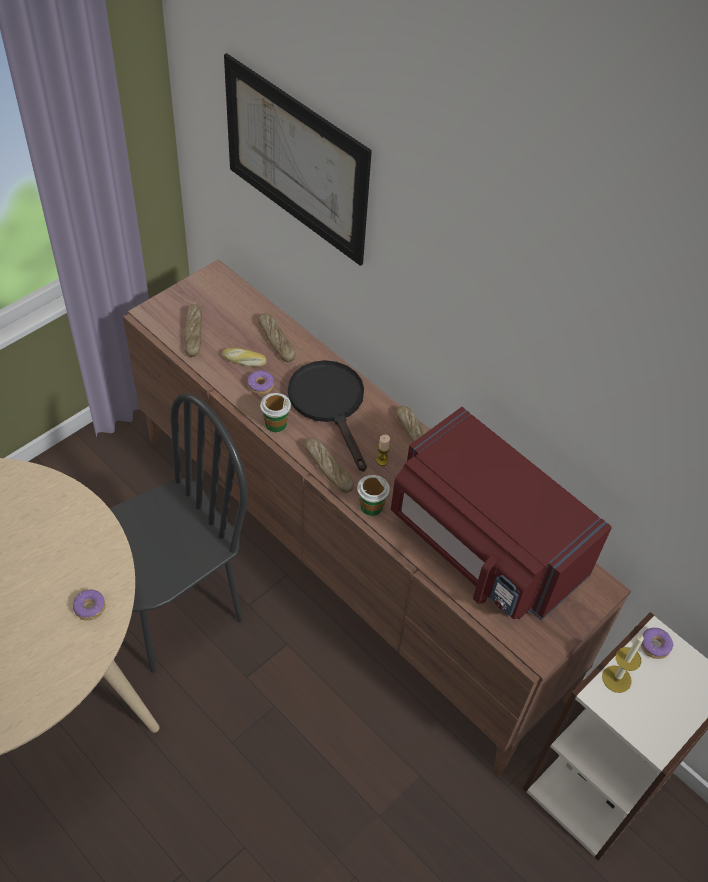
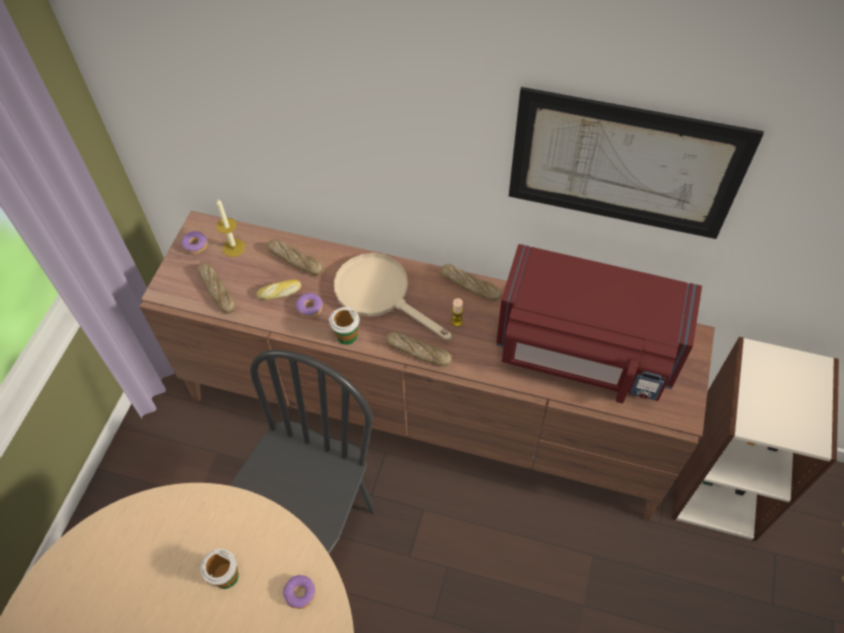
camera: 25 degrees left, 5 degrees up
picture [224,53,372,266] -> picture moved to [509,87,764,239]
black frying pan [288,360,367,472] -> beige frying pan [334,253,451,340]
cup [357,475,390,516] -> cup moved to [200,549,239,589]
candle [602,634,644,693] -> candle moved to [217,199,245,257]
donut [641,627,674,659] -> donut moved to [181,231,207,254]

